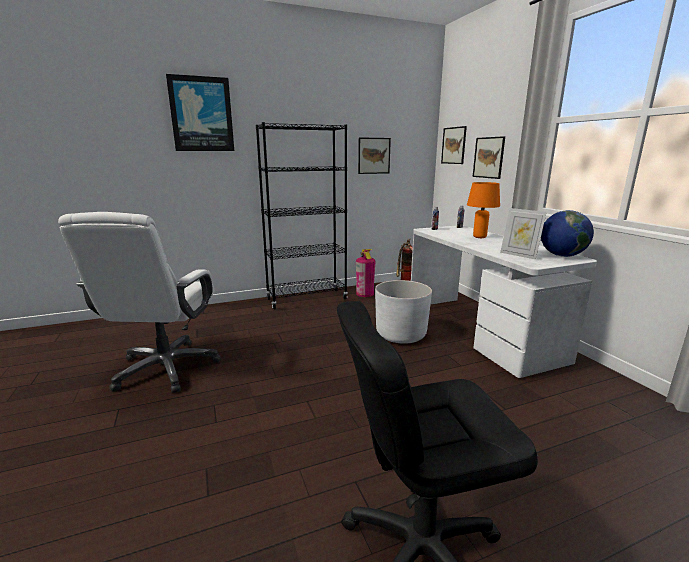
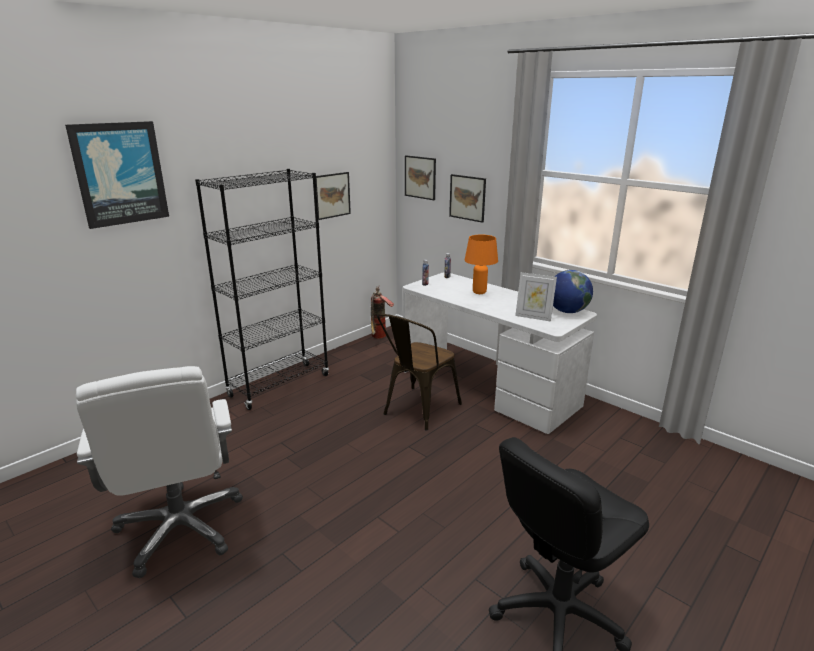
camera: 25 degrees left, 5 degrees up
fire extinguisher [356,249,376,297] -> none
white planter [375,280,432,344] -> brown chair [377,313,462,431]

